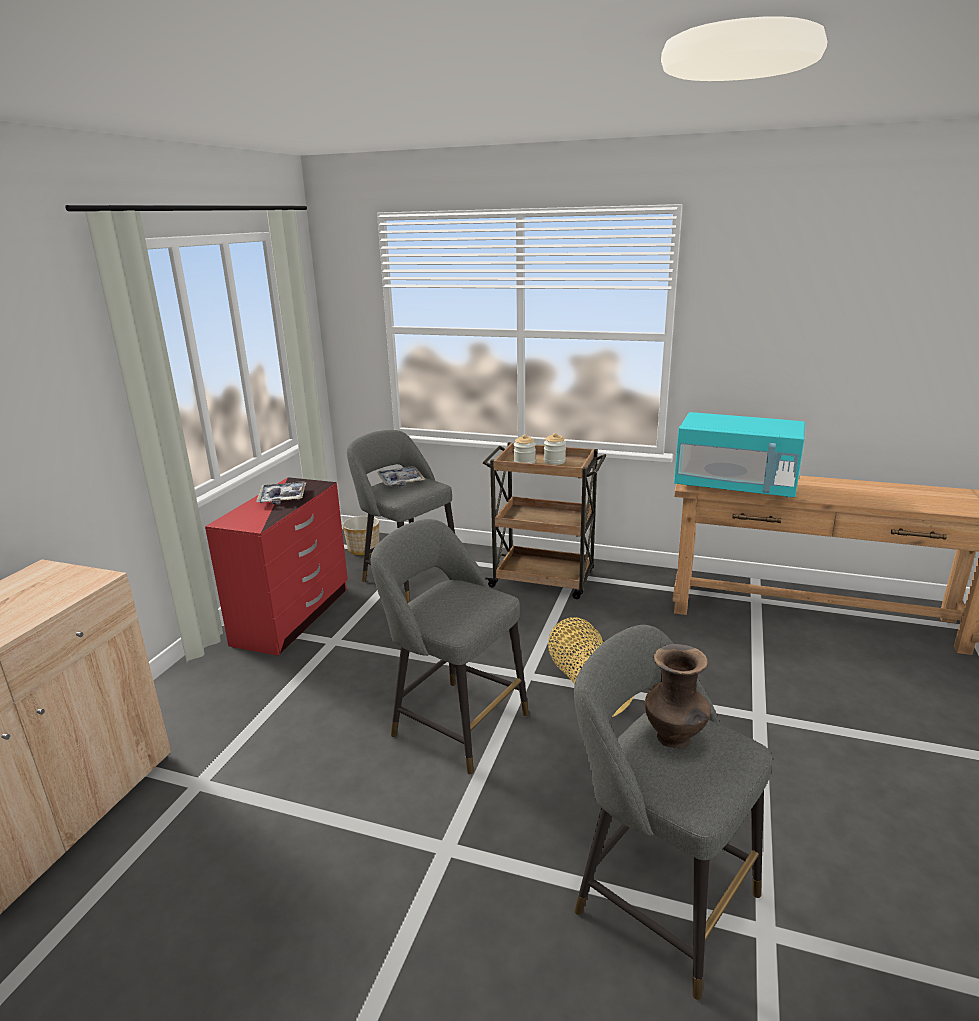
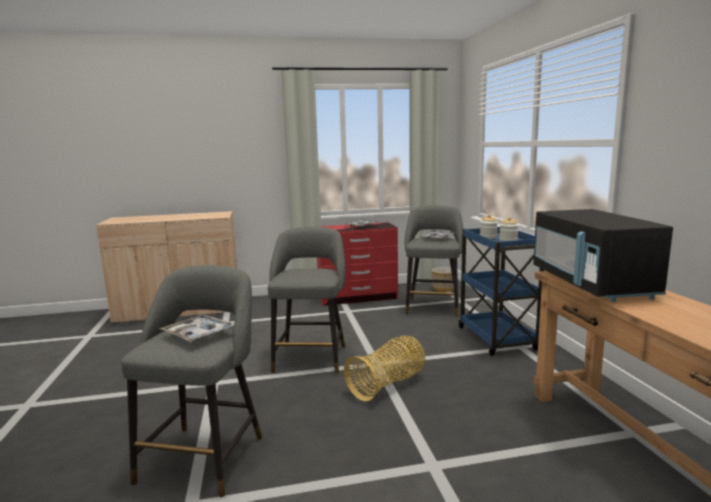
camera: 60 degrees right, 10 degrees down
brown cart [483,442,606,599] -> blue cart [458,227,544,356]
brown vase [645,644,711,749] -> tray [159,315,234,342]
turquoise microwave [674,412,805,498] -> black microwave [533,209,673,302]

